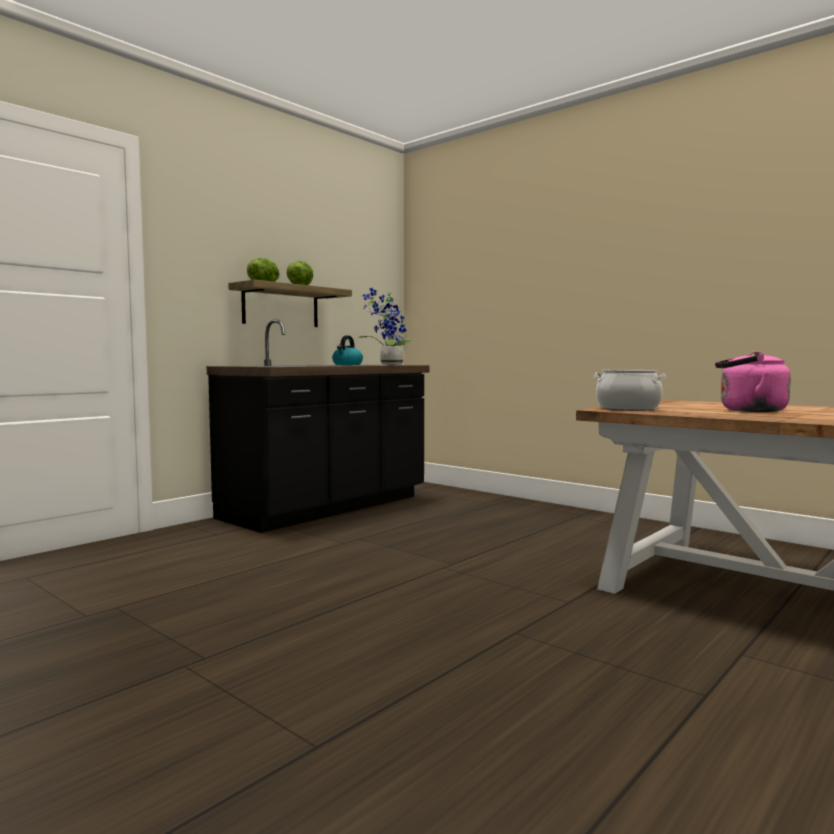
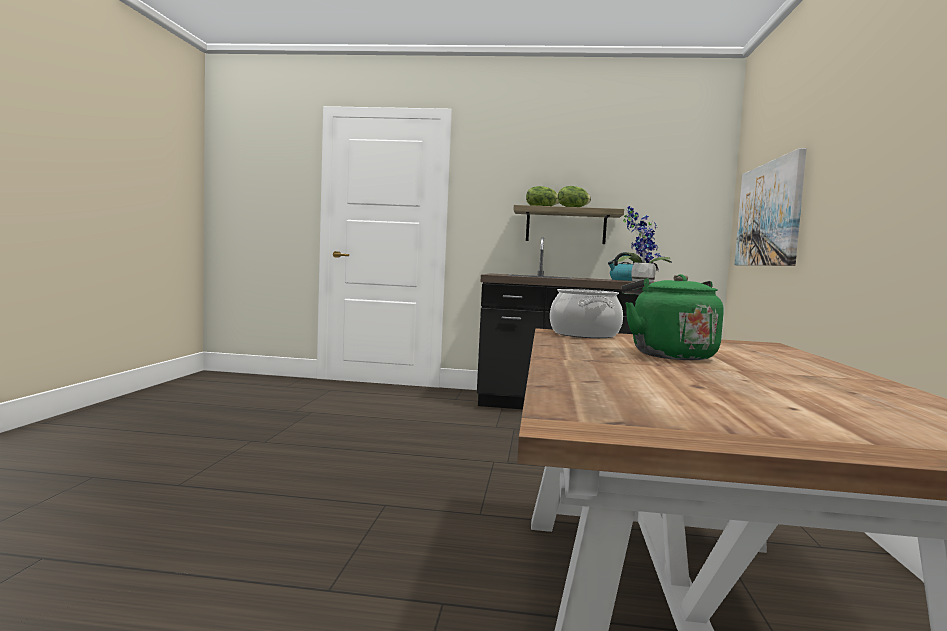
camera: 55 degrees right, 0 degrees up
pink kettle [715,351,791,412] -> green kettle [622,274,724,360]
none -> picture [734,148,807,266]

